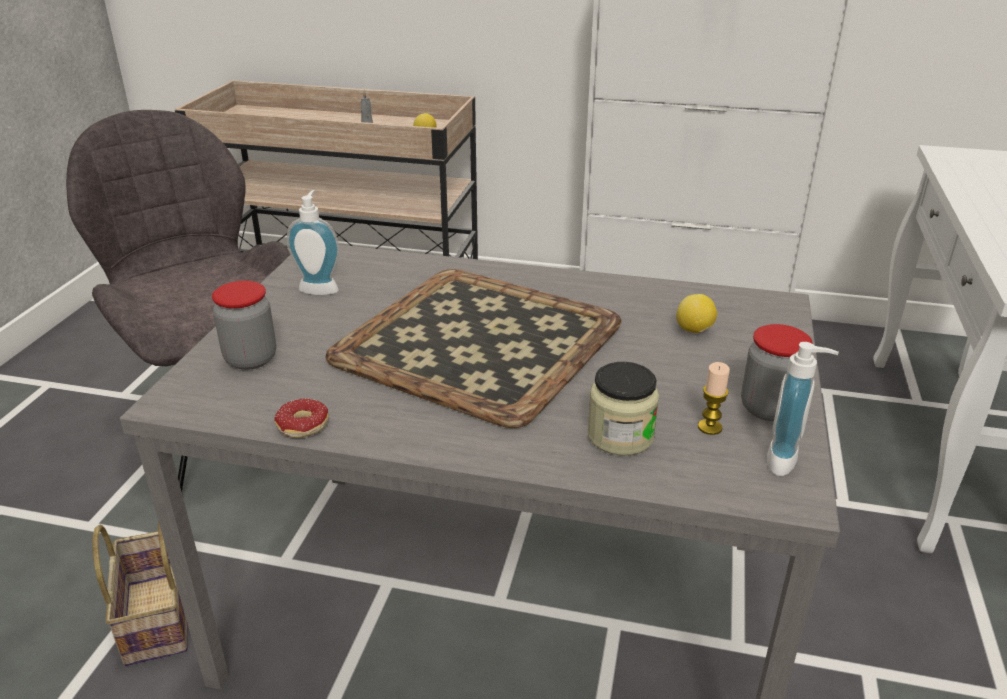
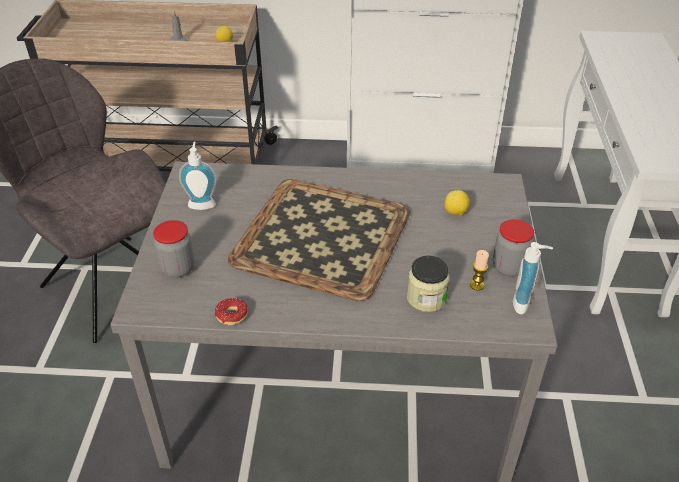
camera: 10 degrees left, 10 degrees up
basket [92,522,188,666] -> none

